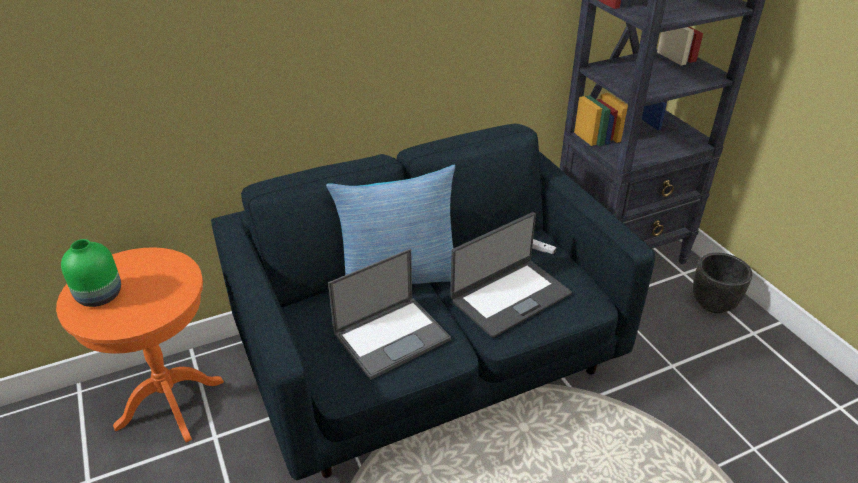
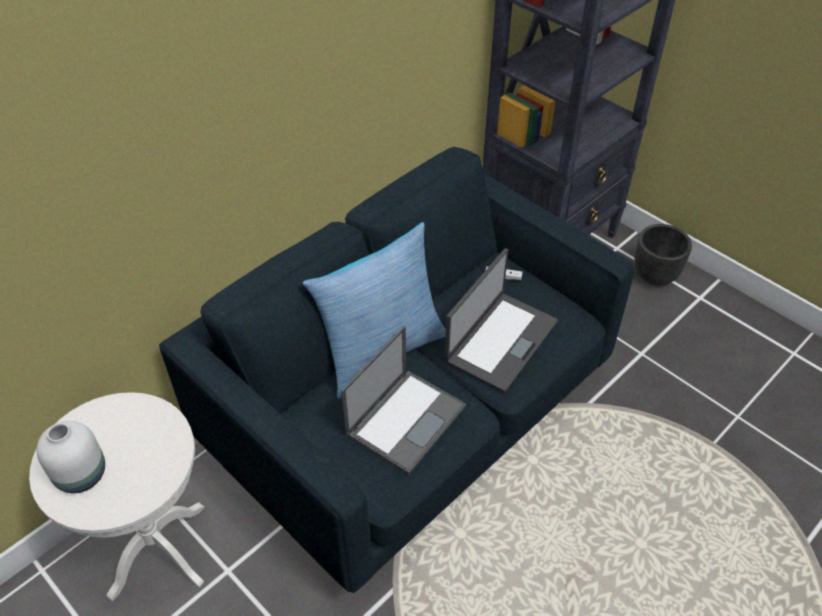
camera: 20 degrees left, 10 degrees up
orange side table [56,247,224,442] -> white side table [29,392,205,601]
green vase [61,239,121,307] -> white vase [37,421,105,493]

